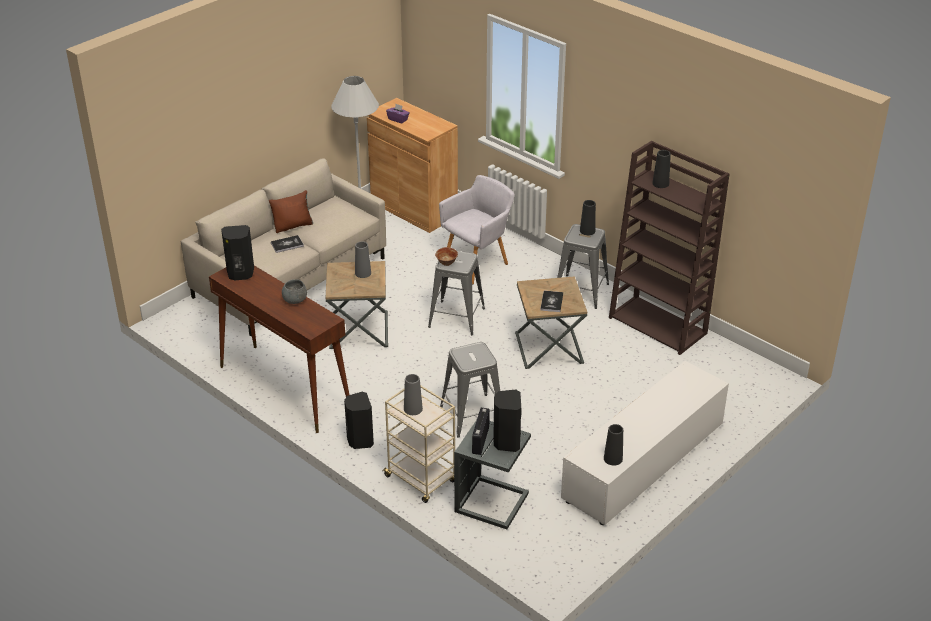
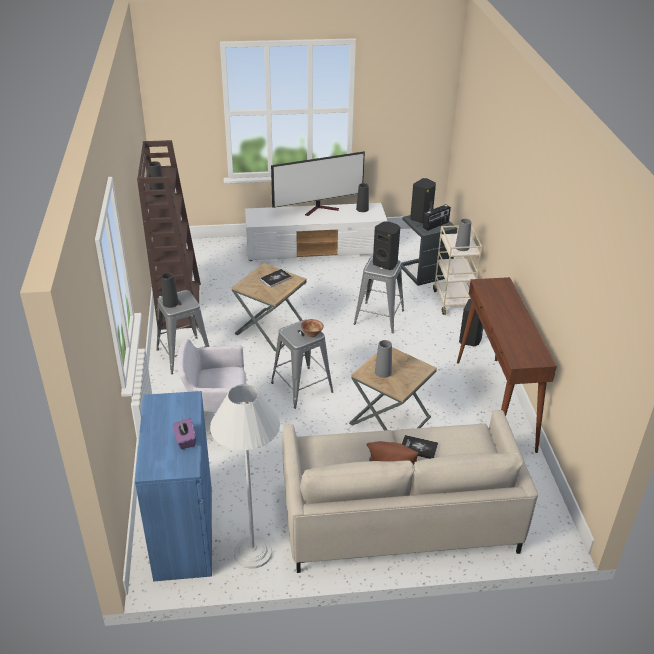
camera: 140 degrees left, 0 degrees up
black speaker [221,225,254,280] -> black speaker moved to [373,222,400,270]
grey bowl [282,279,307,304] -> none
brown cabinet [367,98,458,233] -> blue cabinet [135,391,212,581]
none -> television [271,151,365,216]

